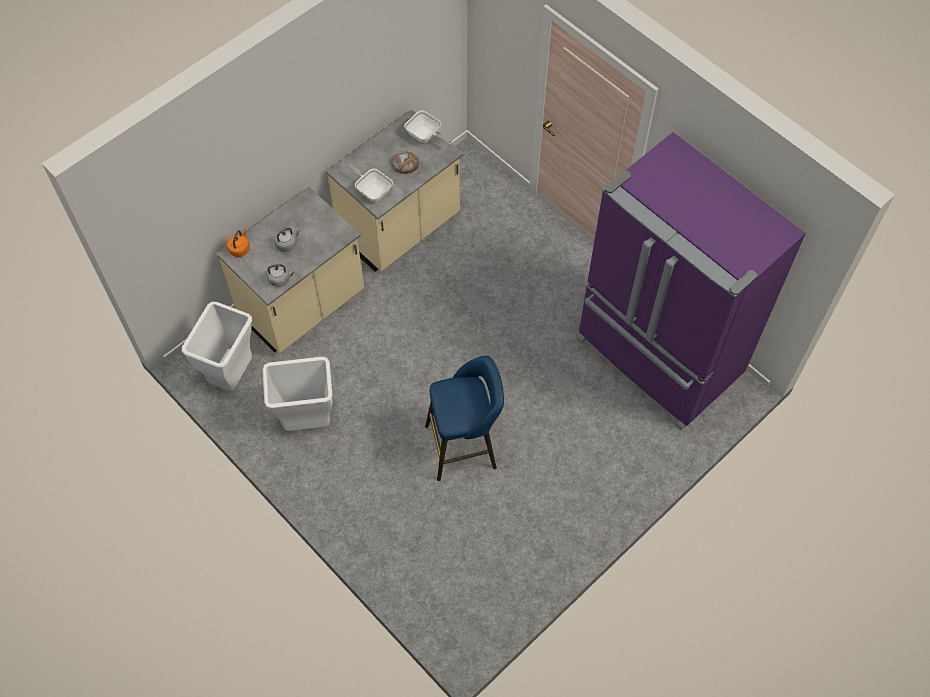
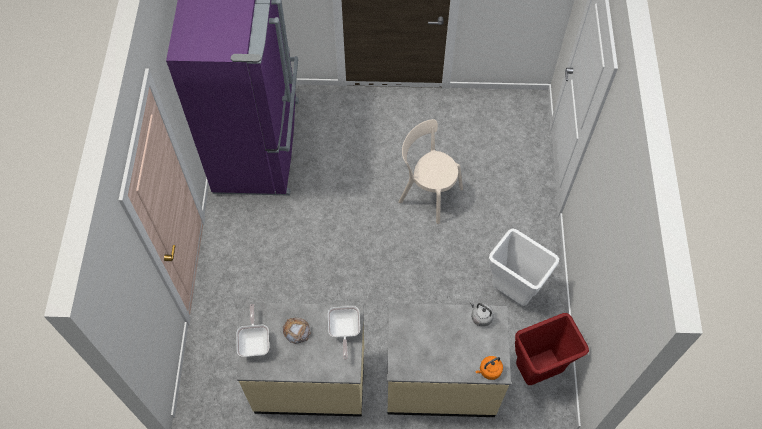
camera: 135 degrees left, 0 degrees up
white trash can [182,302,252,391] -> red trash can [515,313,589,385]
grey kettle [274,228,301,252] -> none
blue stool [425,356,504,481] -> beige chair [398,119,463,224]

